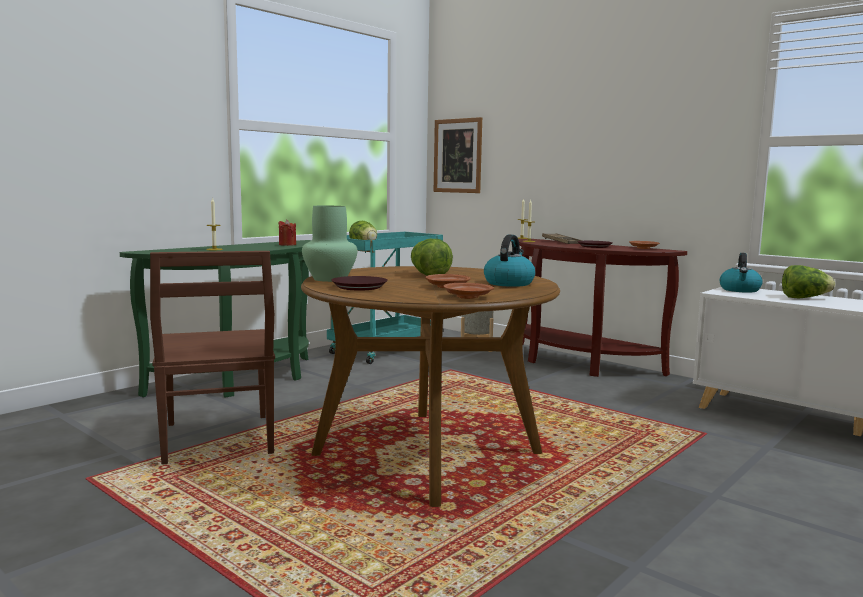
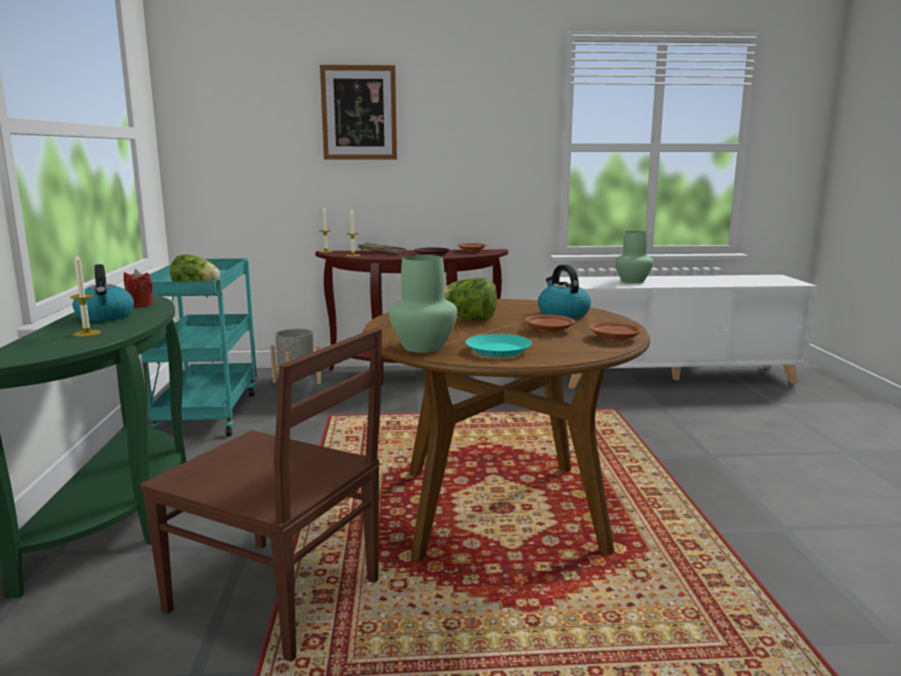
camera: 45 degrees left, 5 degrees up
brown plate [331,276,388,290] -> turquoise plate [466,334,532,357]
picture [434,117,482,193] -> picture moved to [320,65,397,160]
kettle [720,253,763,293] -> kettle moved to [73,264,134,322]
lettuce [782,265,835,298] -> green vase [615,231,653,283]

